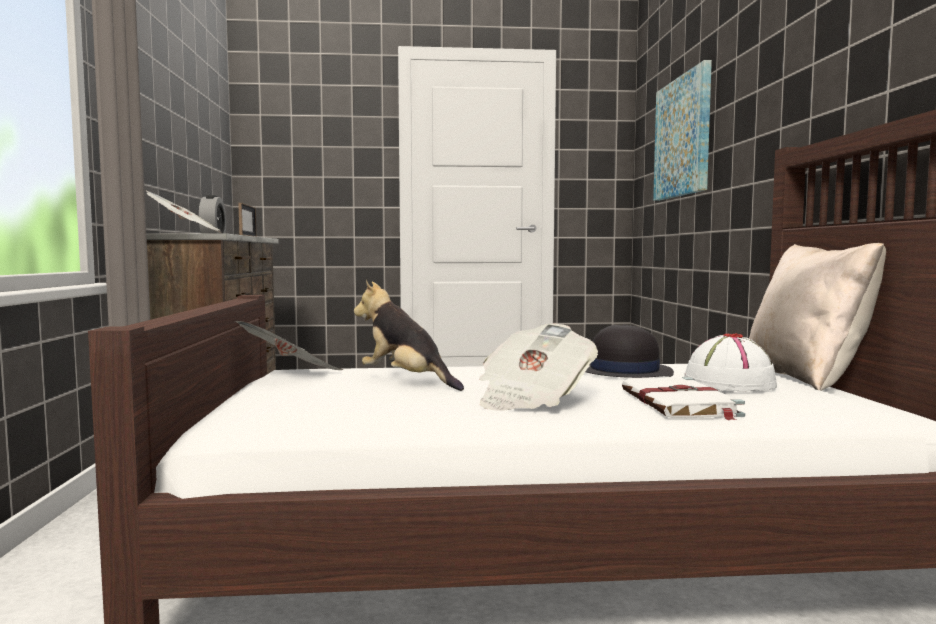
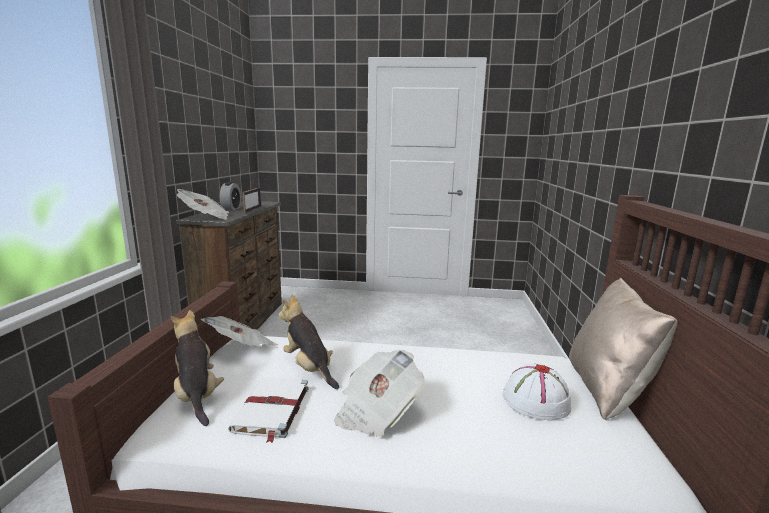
camera: 10 degrees right, 10 degrees up
black hat [585,324,674,378] -> none
white book [622,377,745,420] -> white book moved to [228,378,309,443]
picture [653,60,712,201] -> none
none -> plush toy [171,310,224,426]

